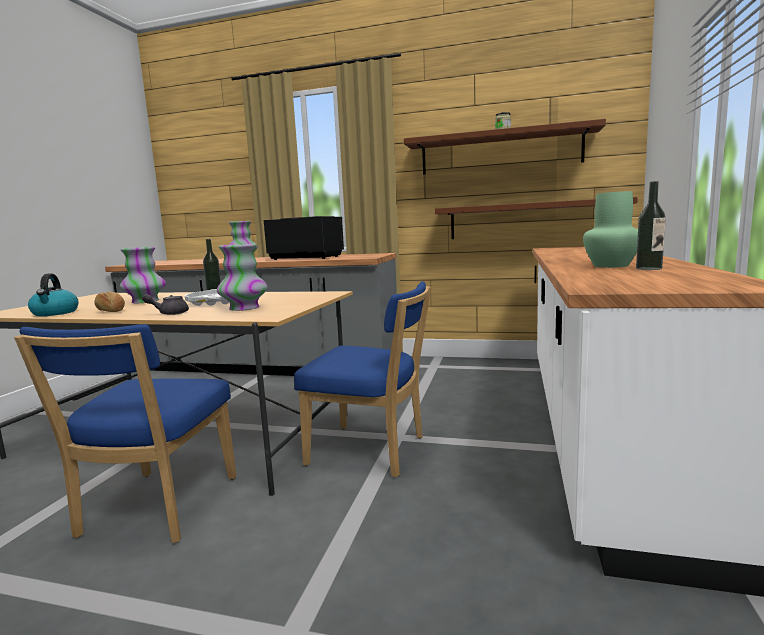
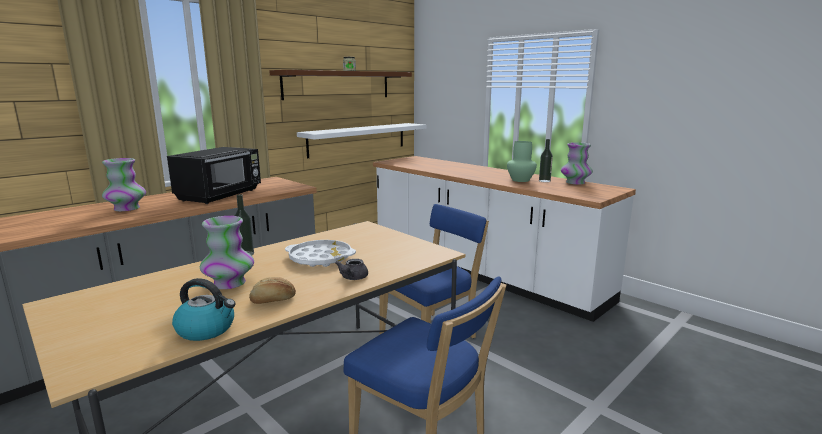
camera: 60 degrees left, 5 degrees up
vase [217,243,268,311] -> vase moved to [561,142,593,185]
black microwave [264,216,344,260] -> black microwave turned 150 degrees clockwise [167,147,261,204]
brown shelf [435,197,638,239] -> white shelf [297,123,427,158]

